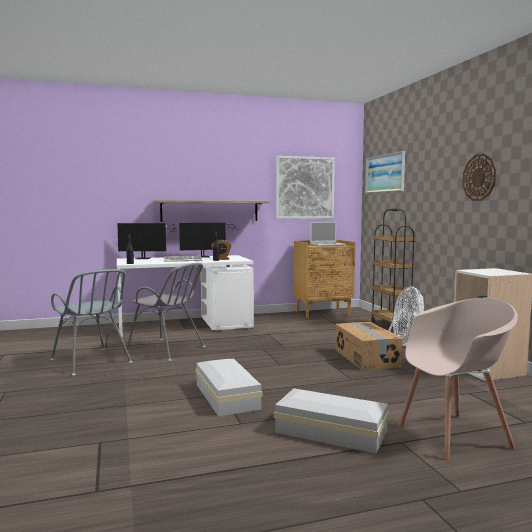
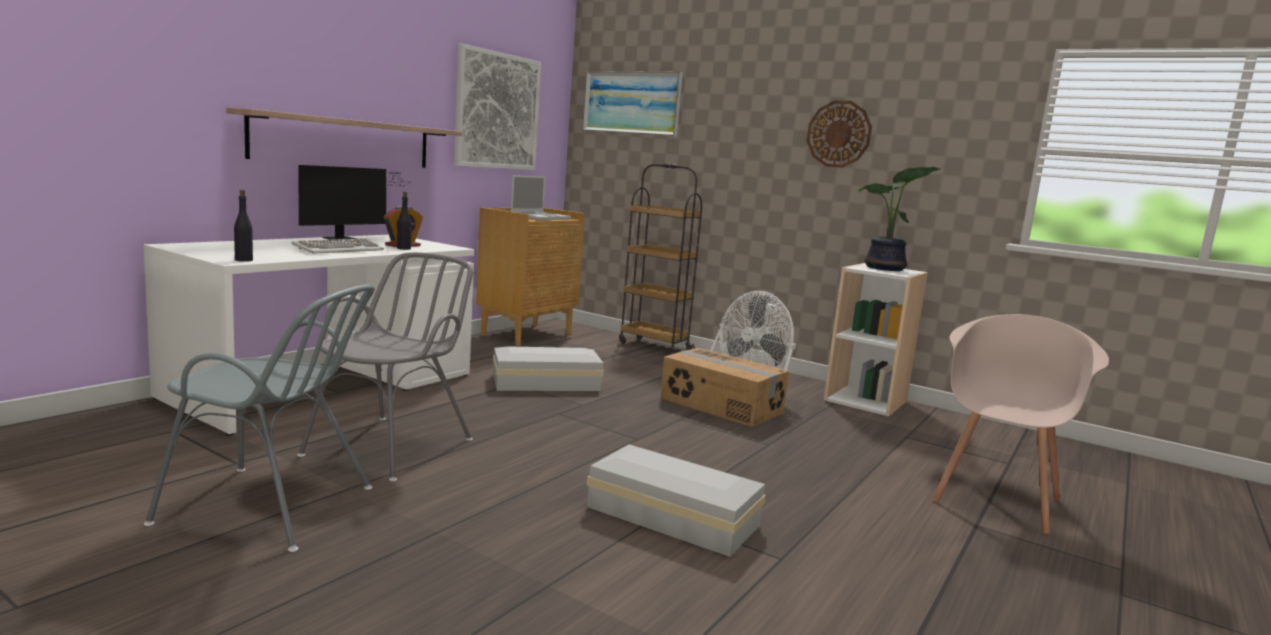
camera: 40 degrees left, 5 degrees up
monitor [117,223,179,259] -> none
grey chair [126,263,205,361] -> grey chair turned 60 degrees counterclockwise [297,252,473,482]
white storage box [274,388,389,454] -> white storage box moved to [493,346,604,391]
none -> potted plant [857,167,940,271]

